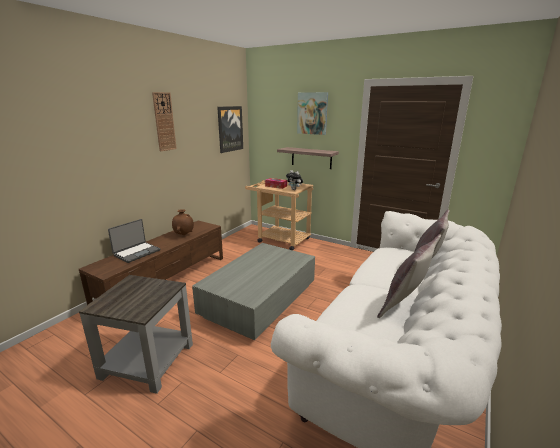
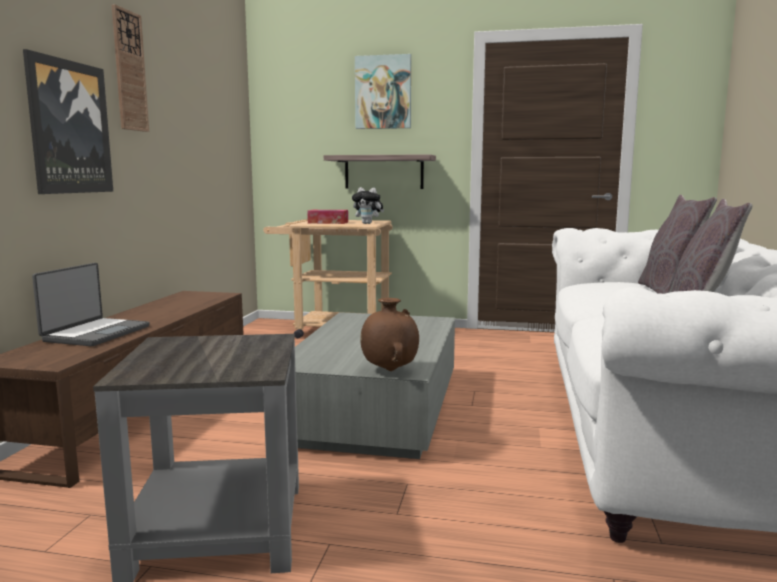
camera: 20 degrees left, 10 degrees down
brown vase [172,209,194,235] -> brown vase moved to [360,298,419,371]
picture [217,106,243,153] -> picture moved to [23,49,113,194]

